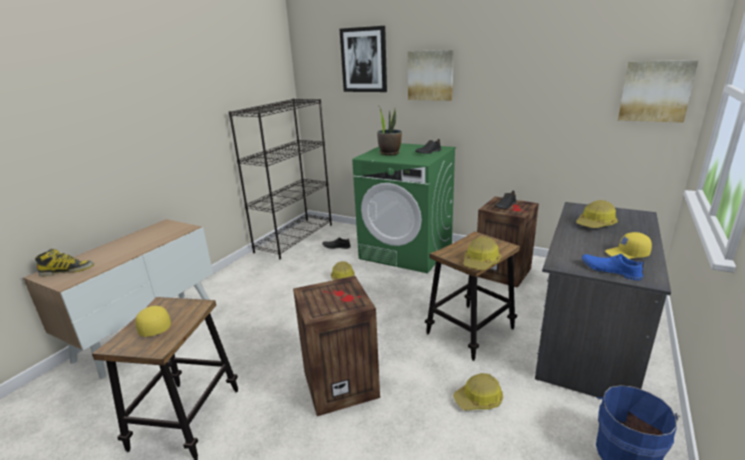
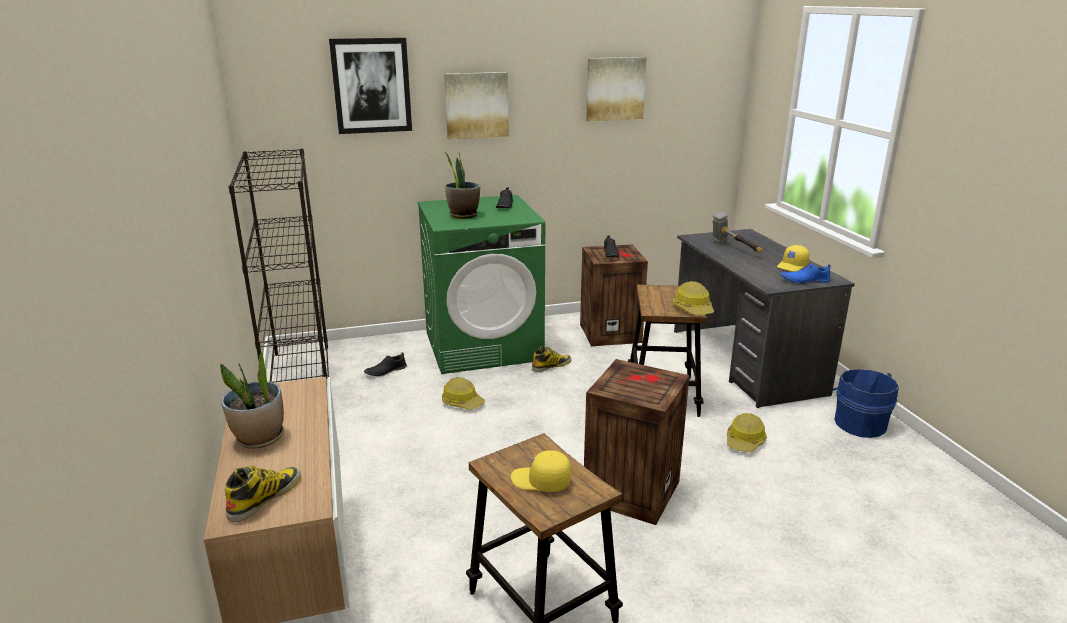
camera: 45 degrees left, 0 degrees up
hard hat [576,200,618,228] -> hammer [713,212,762,252]
picture [618,60,699,123] -> picture moved to [586,57,646,121]
none -> potted plant [220,350,284,449]
none -> boot [532,346,572,372]

